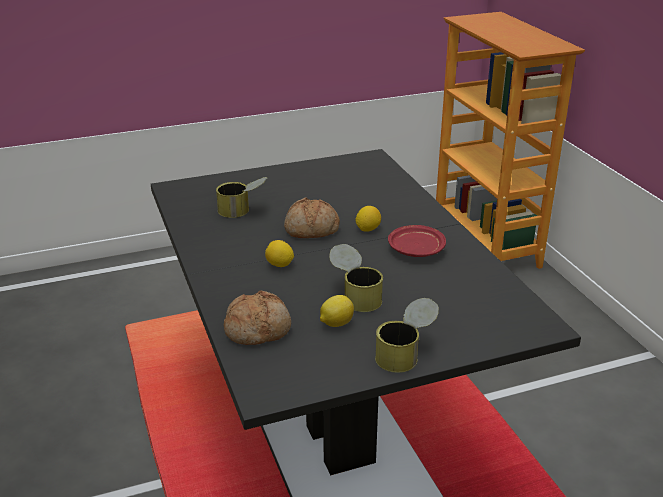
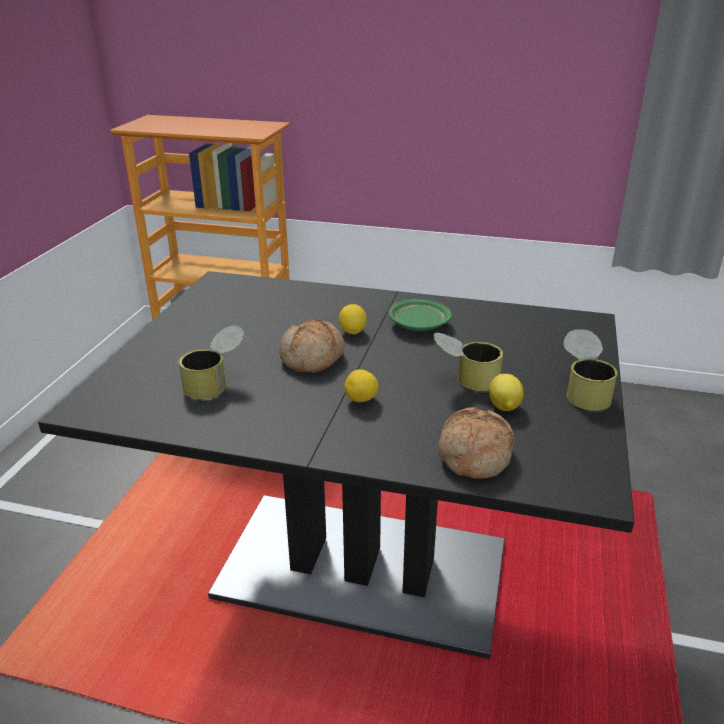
camera: 55 degrees left, 0 degrees up
red plate [388,225,446,257] -> green plate [388,299,452,331]

